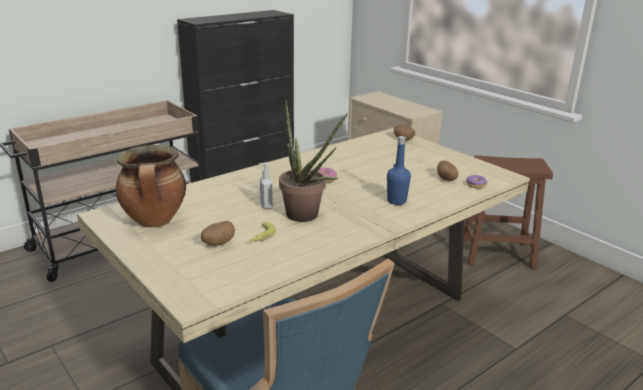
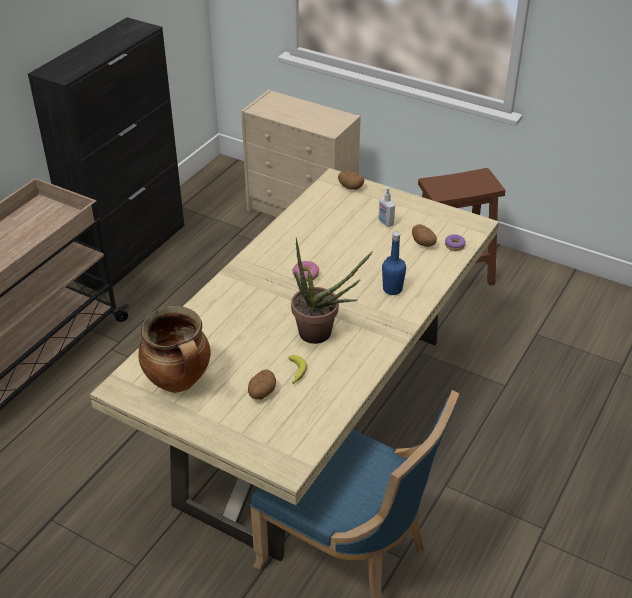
camera: 20 degrees left, 15 degrees up
soap dispenser [259,162,273,209] -> soap dispenser moved to [379,187,395,227]

